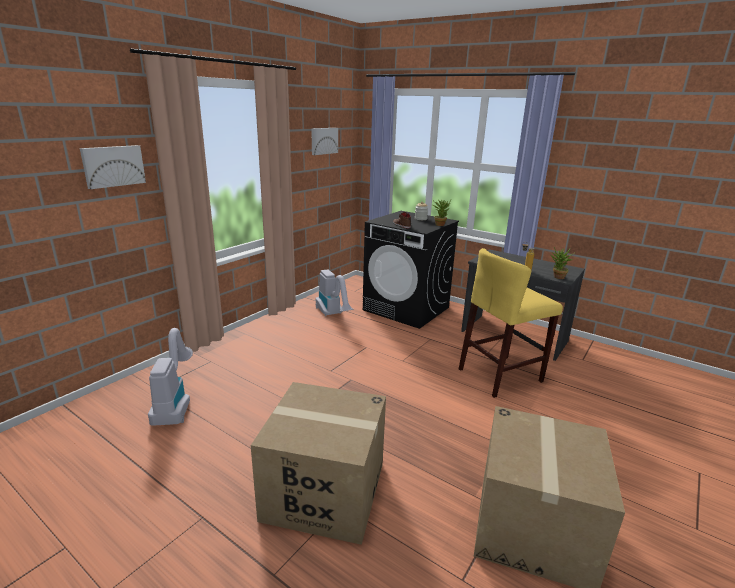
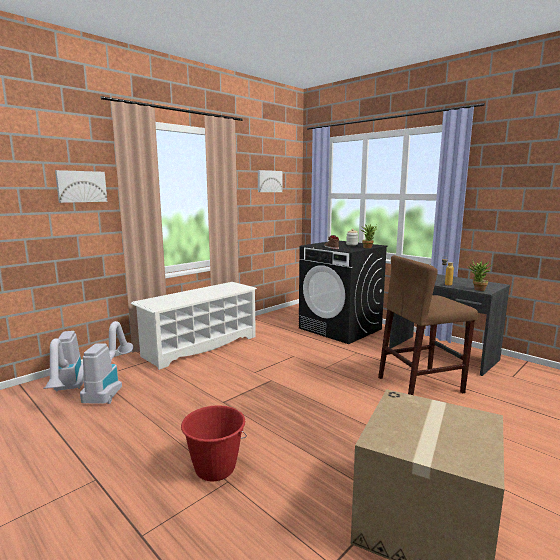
camera: 10 degrees right, 10 degrees down
cardboard box [251,382,386,545] -> red bucket [181,405,247,481]
vacuum cleaner [316,269,353,316] -> vacuum cleaner moved to [43,331,84,392]
yellow stool [459,248,563,398] -> brown stool [378,255,478,395]
none -> white shoe rack [131,282,257,370]

